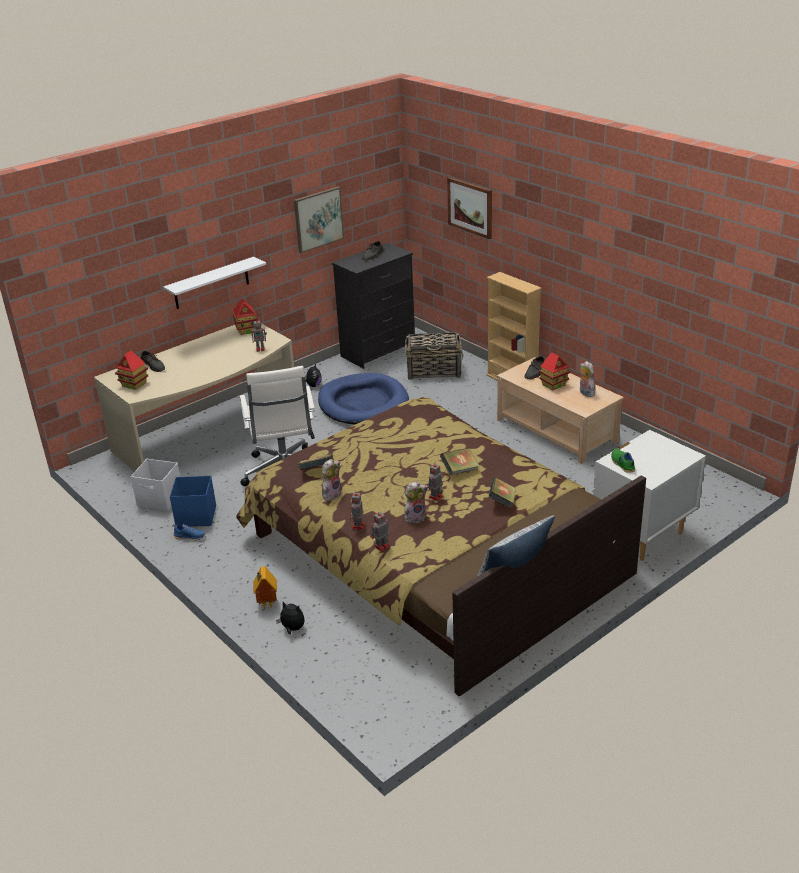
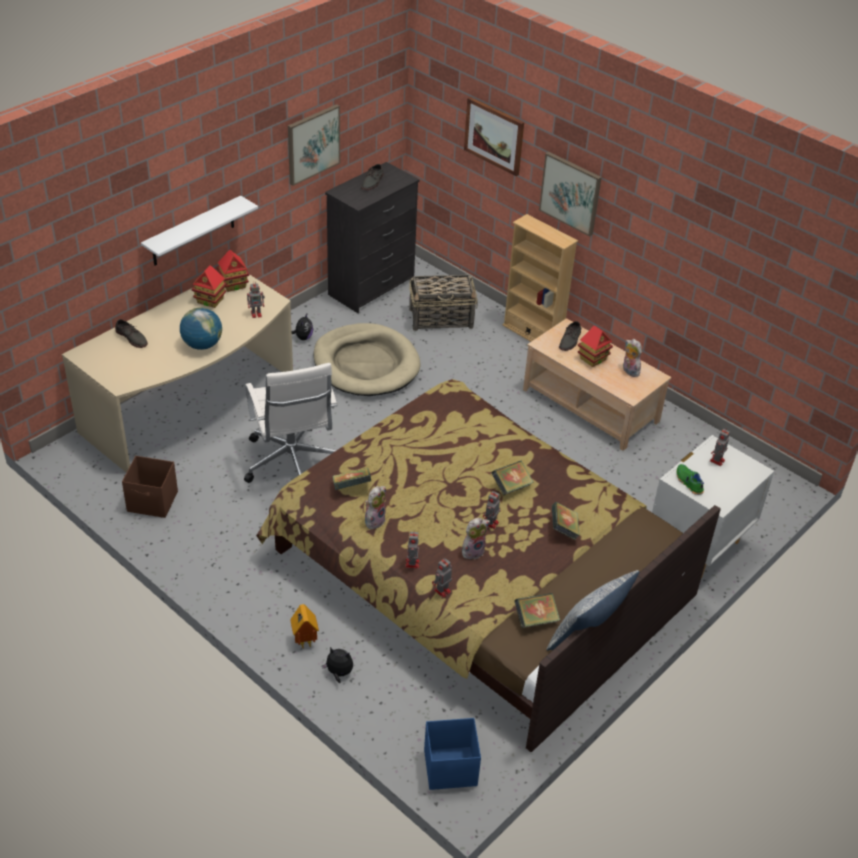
camera: 10 degrees left, 10 degrees up
toy house [115,351,148,390] -> toy house moved to [192,265,227,308]
white storage box [130,459,180,511] -> brown storage box [122,456,178,518]
blue storage box [170,476,216,527] -> blue storage box moved to [424,718,481,790]
blue shoe [173,524,205,541] -> none
blue dog bed [318,373,409,424] -> beige dog bed [313,323,421,396]
none -> globe [180,307,222,350]
none -> book [514,593,560,628]
none -> picture [539,152,602,236]
none -> toy robot [710,428,730,466]

